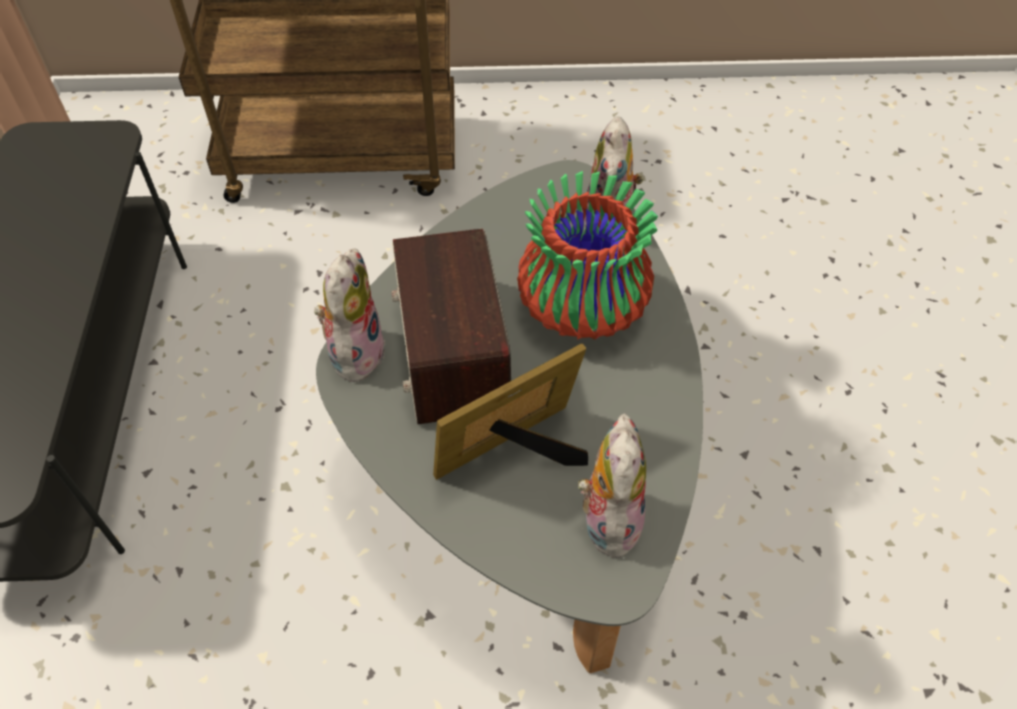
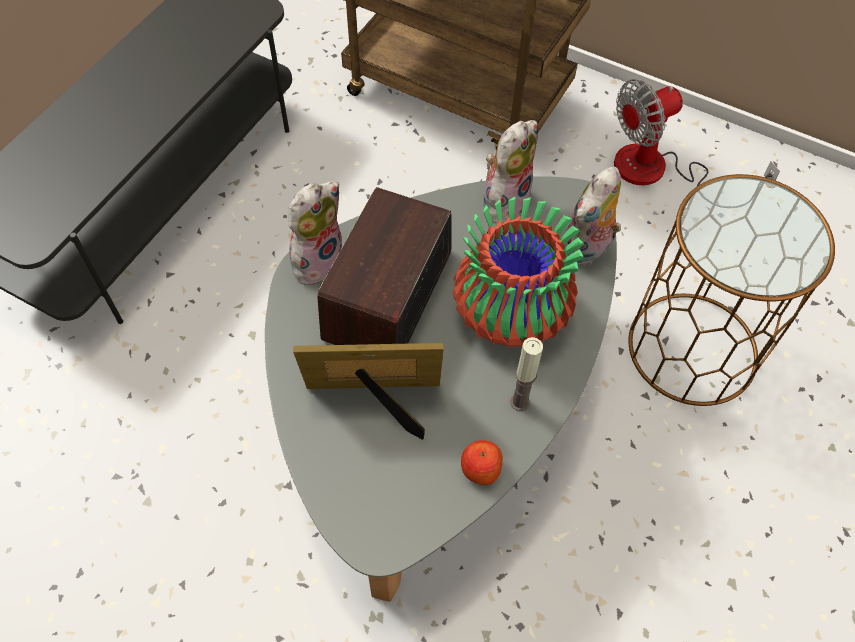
camera: 30 degrees right, 5 degrees up
plush toy [578,413,646,562] -> plush toy moved to [483,120,538,224]
none -> apple [461,440,503,485]
none -> candle [510,337,543,411]
none -> fan [614,79,780,186]
none -> brown side table [629,174,835,406]

